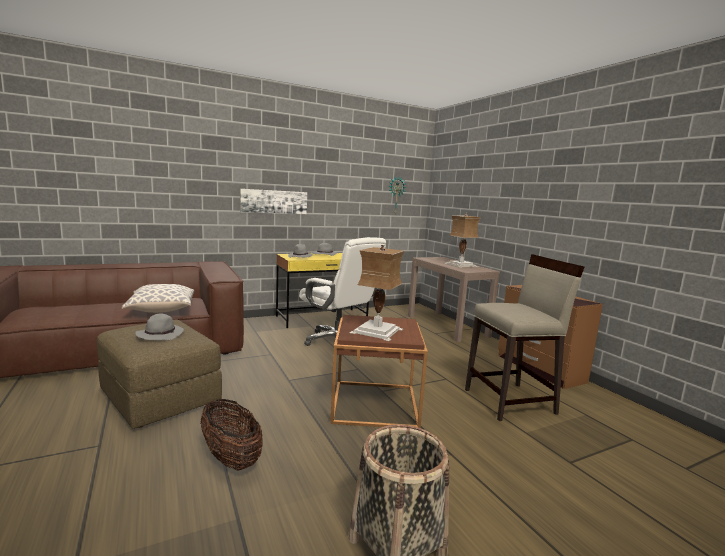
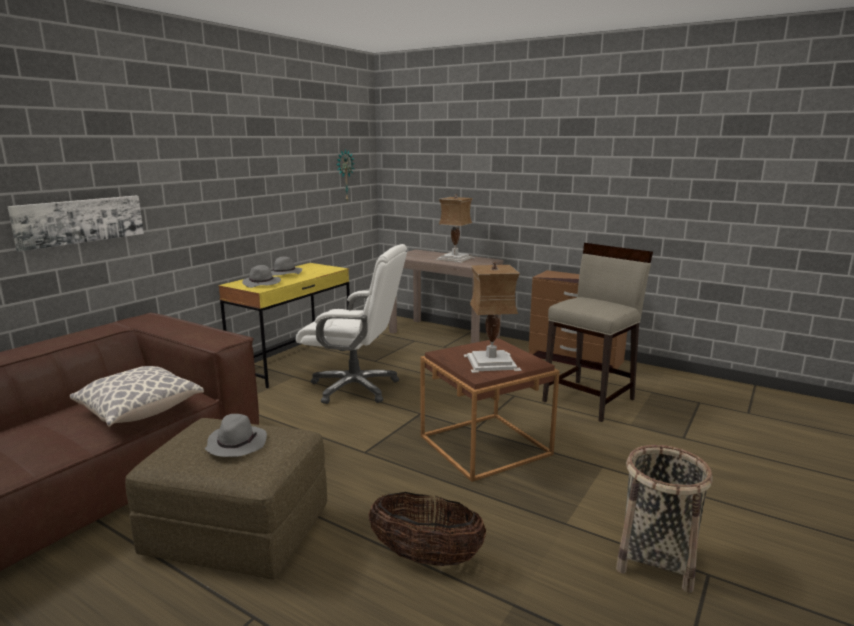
camera: 30 degrees left, 5 degrees up
picture [240,189,307,214] -> picture moved to [7,196,144,252]

